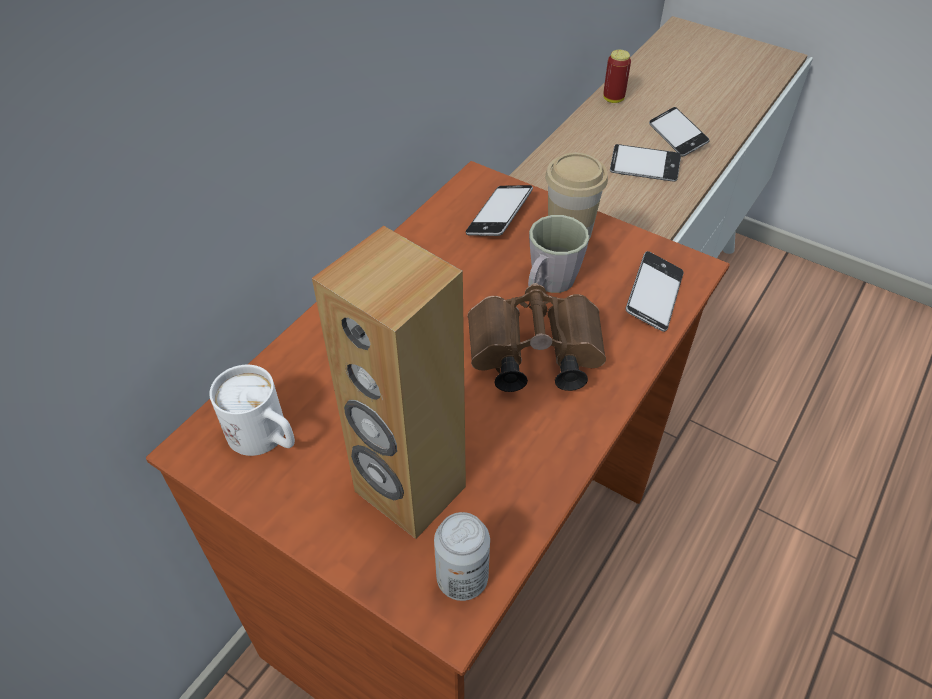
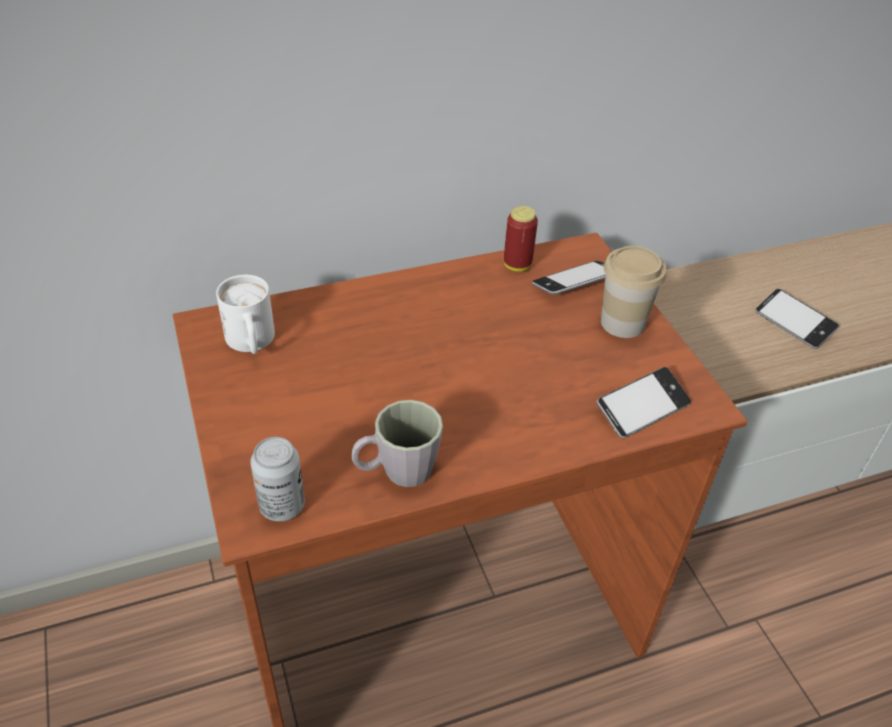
camera: 35 degrees right, 5 degrees down
brown speaker [312,226,466,539] -> none
brown binoculars [468,283,606,392] -> none
grey mug [528,215,589,293] -> grey mug moved to [352,400,443,487]
can [603,50,631,103] -> can moved to [504,206,538,272]
phone [649,107,709,156] -> none

